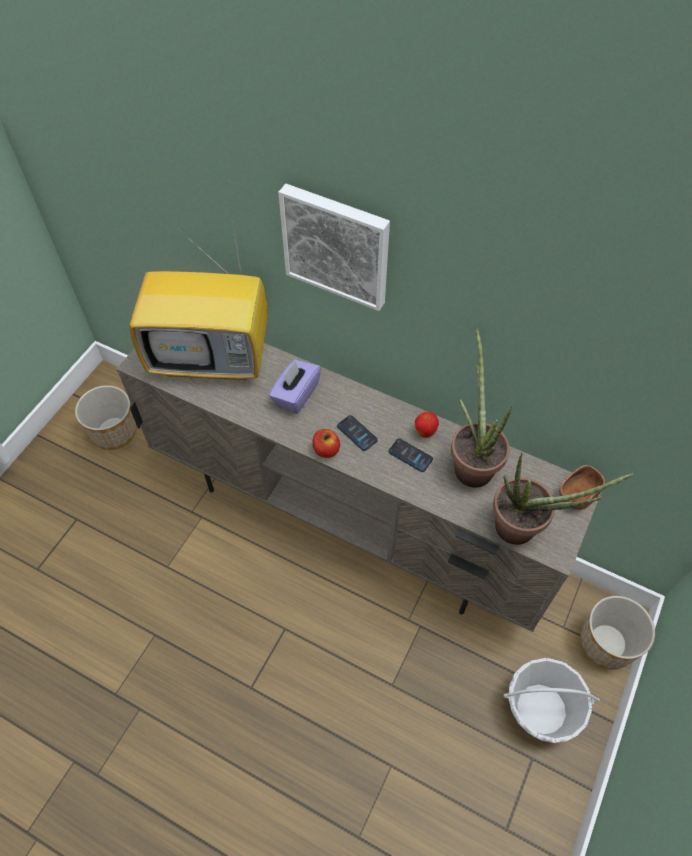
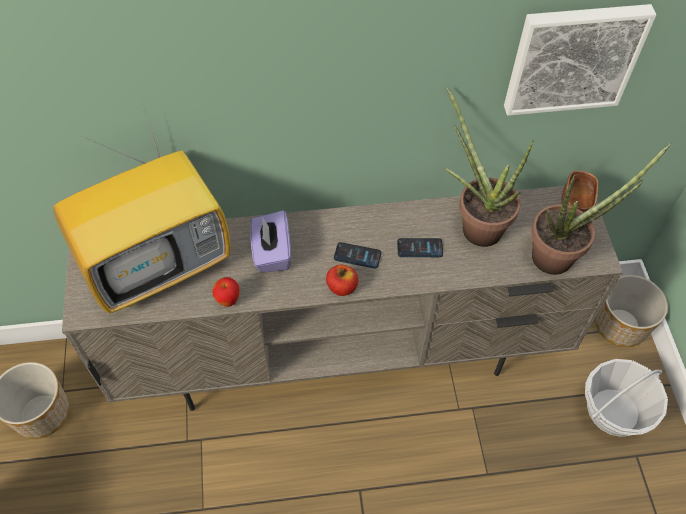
camera: 35 degrees left, 0 degrees up
picture [278,184,390,311] -> picture moved to [504,4,657,116]
apple [415,412,439,438] -> apple moved to [212,277,240,307]

